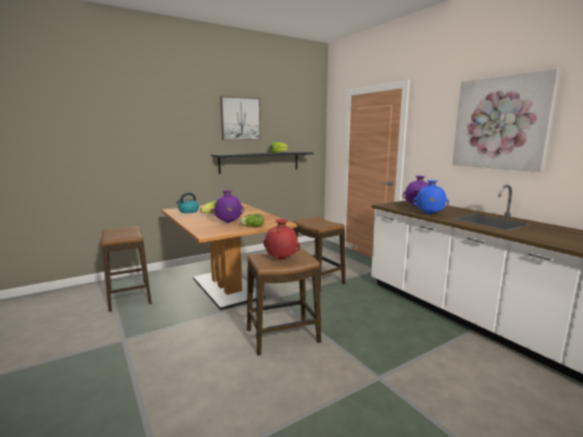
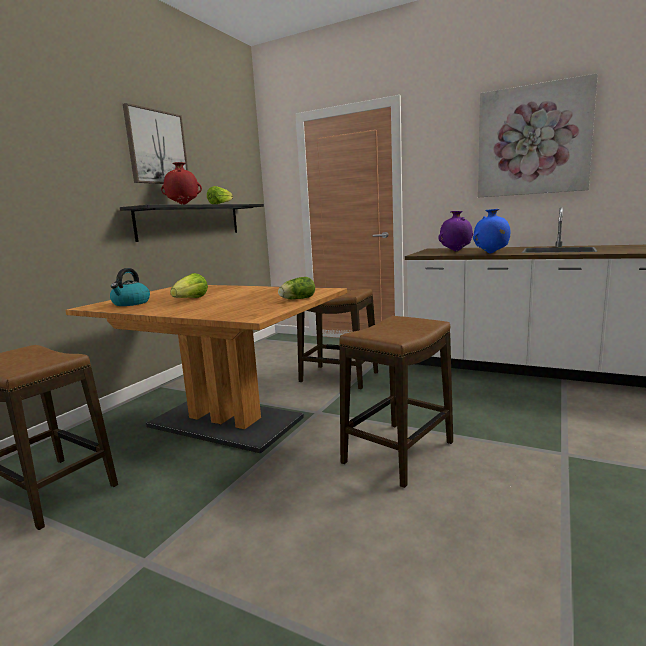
camera: 30 degrees left, 0 degrees up
purple vase [212,190,244,223] -> none
red vase [263,219,300,260] -> red vase moved to [161,162,202,204]

